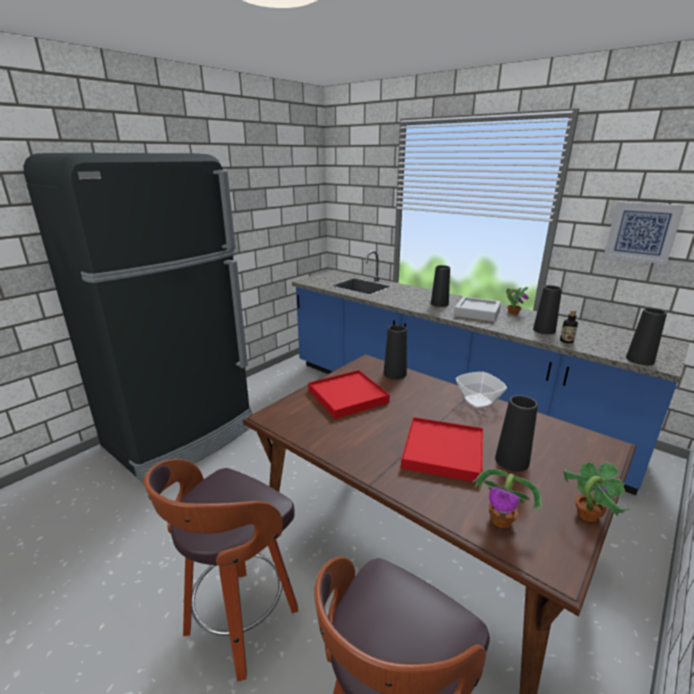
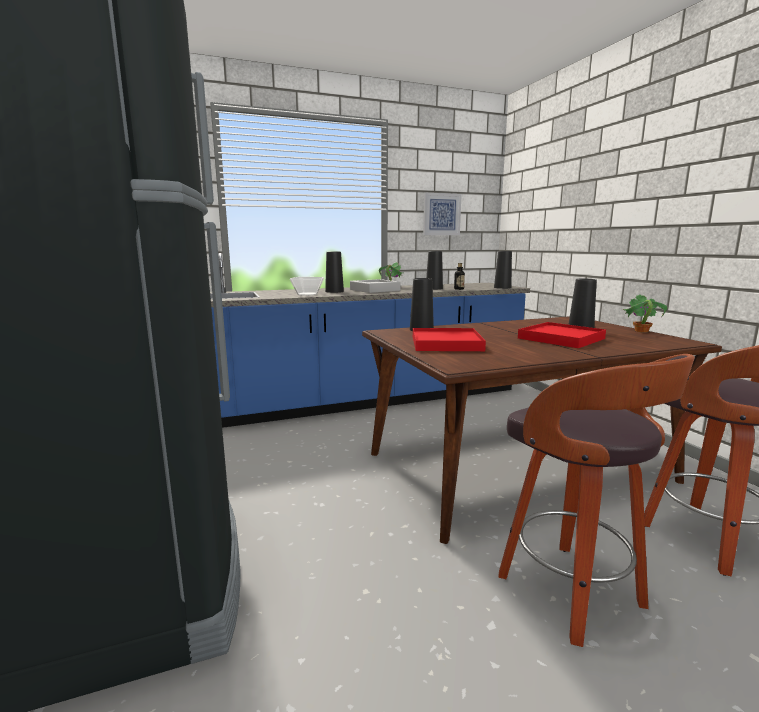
camera: 60 degrees left, 10 degrees down
bowl [456,372,507,408] -> bowl moved to [290,277,324,296]
potted plant [473,468,542,528] -> none

